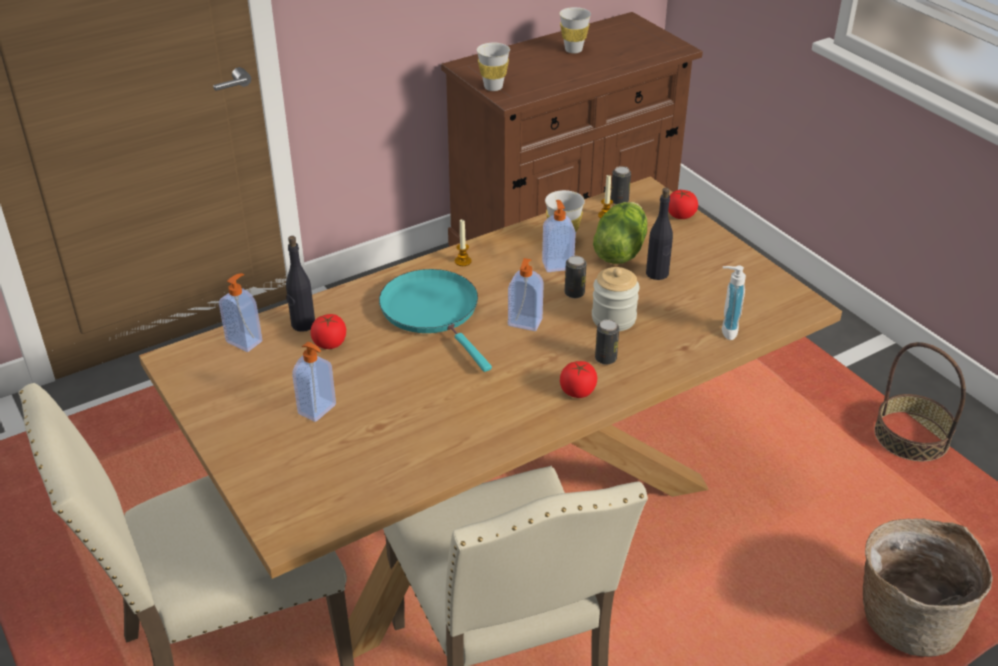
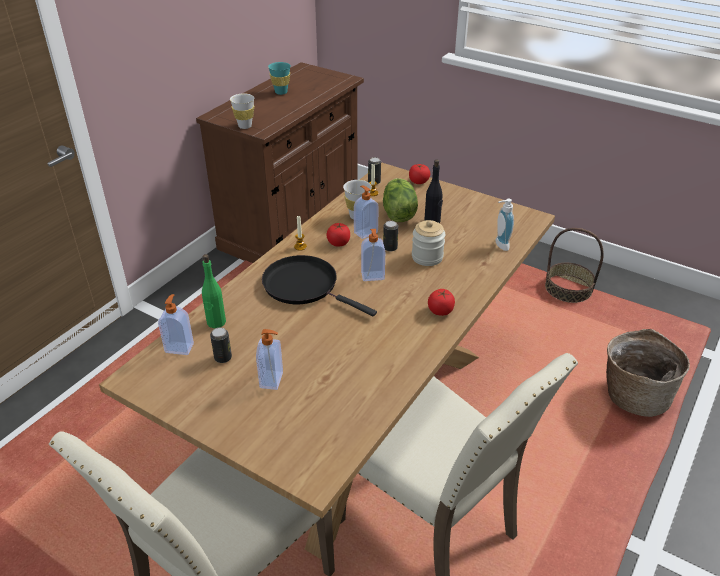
camera: 25 degrees left, 0 degrees up
black bottle [286,236,315,332] -> green bottle [202,254,226,328]
tomato [311,314,346,349] -> tomato moved to [326,223,350,247]
turquoise frying pan [379,269,492,372] -> black frying pan [262,255,377,316]
white cup [559,7,591,53] -> turquoise cup [268,62,291,95]
can [595,319,619,365] -> can moved to [210,327,232,363]

